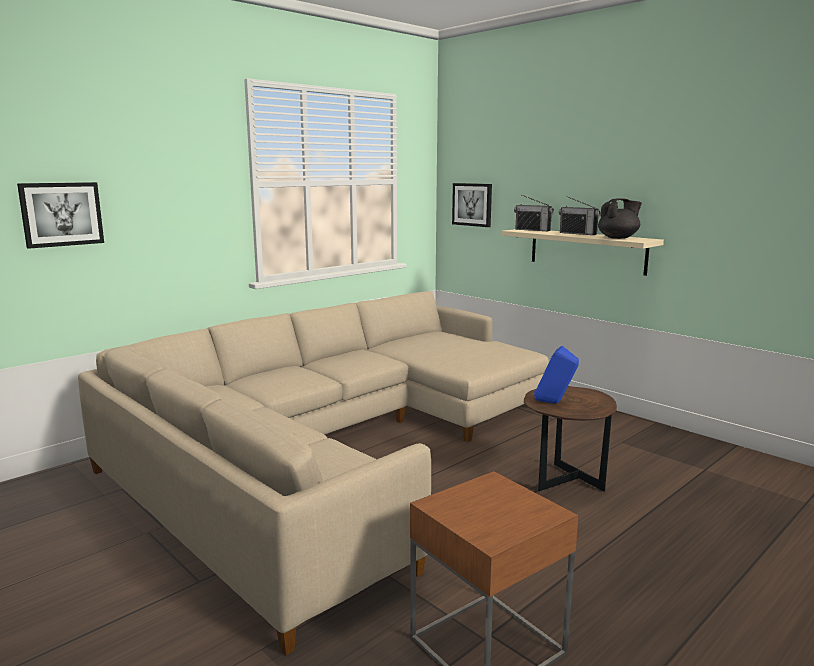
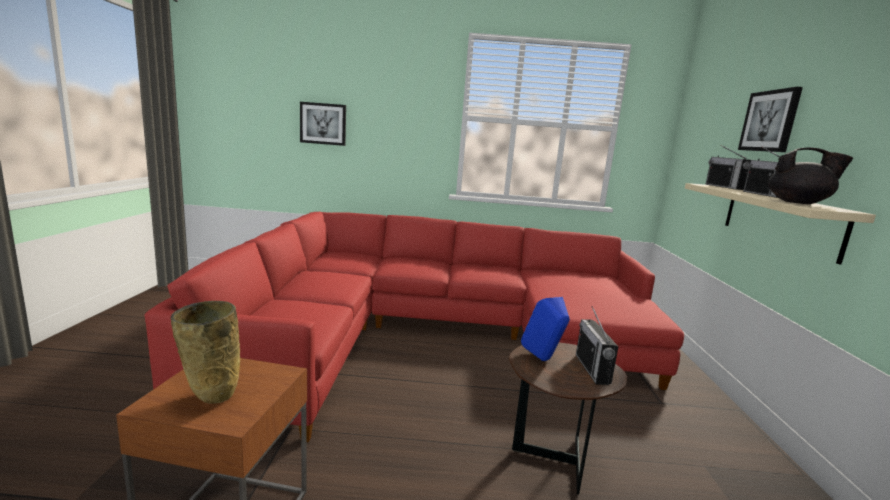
camera: 45 degrees right, 0 degrees up
beige sofa [78,291,549,655] -> red sofa [145,212,684,442]
picture [452,183,492,227] -> picture moved to [738,87,803,152]
none -> beige vase [171,301,240,404]
none -> radio [576,306,619,385]

